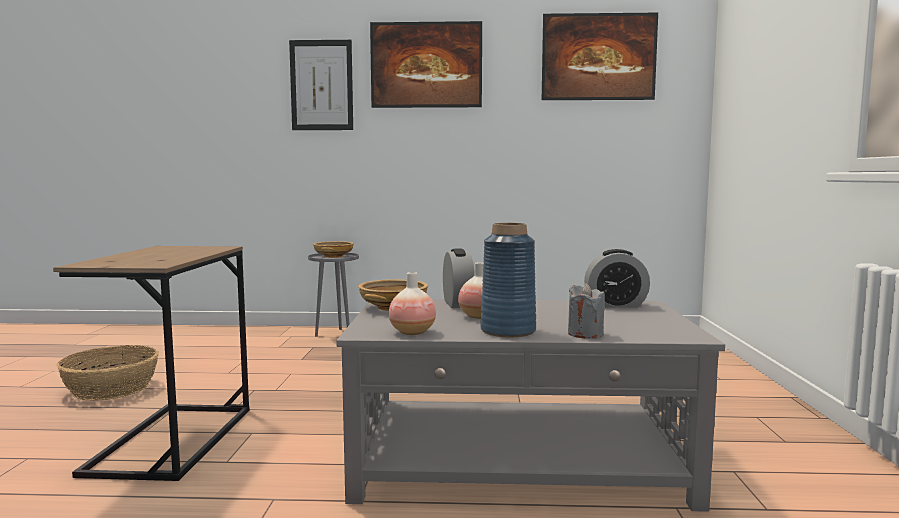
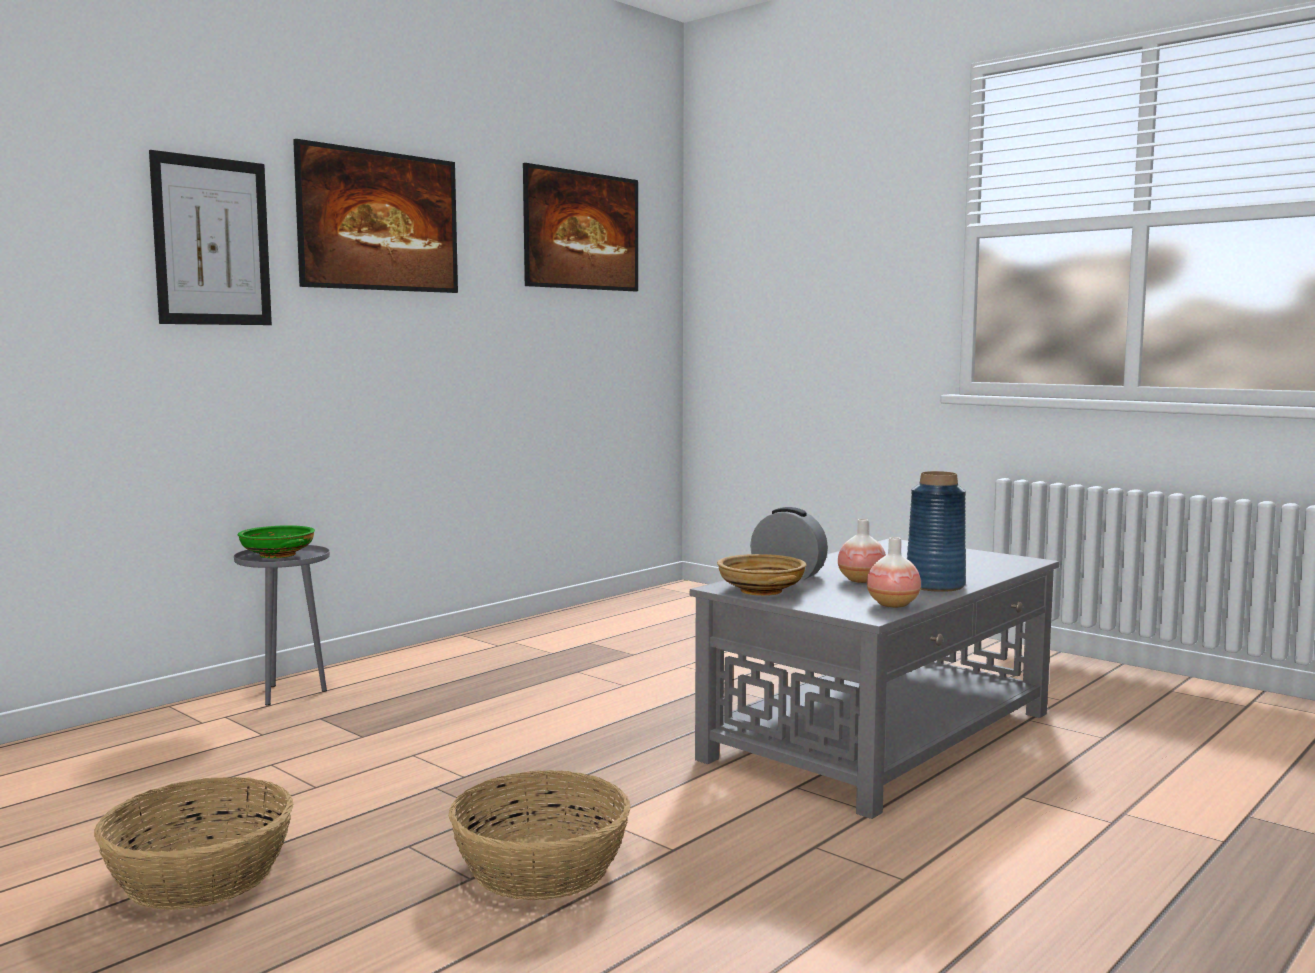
camera: 50 degrees left, 0 degrees up
brown side table [53,246,249,481] -> basket [448,770,631,900]
beige bowl [313,241,354,258] -> green bowl [238,525,315,558]
grey candle [568,283,605,338] -> none
alarm clock [584,249,650,308] -> none

